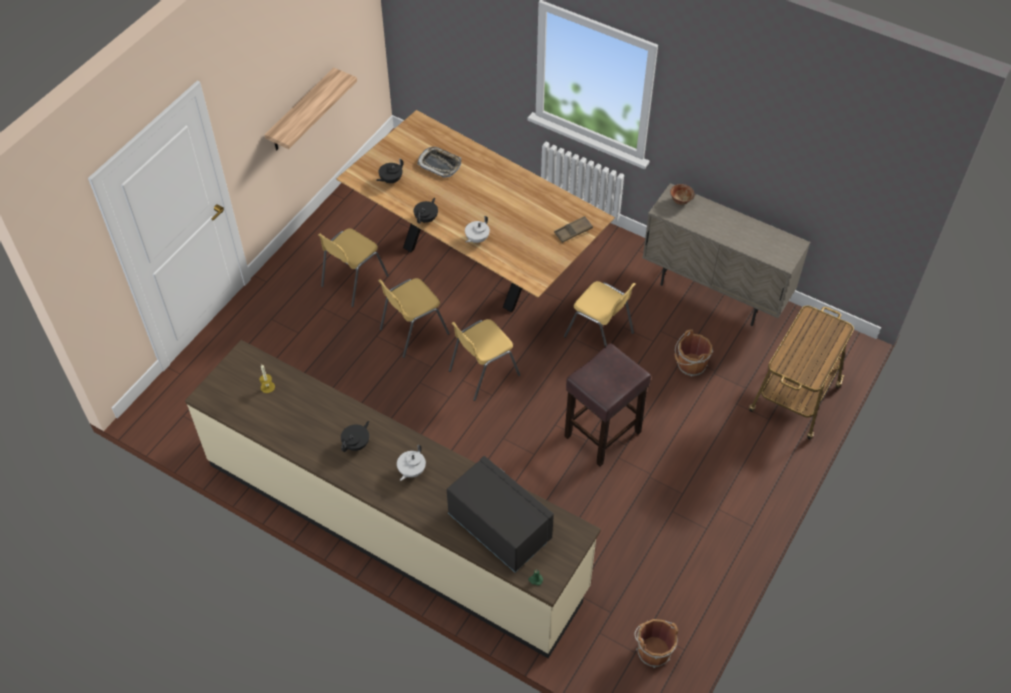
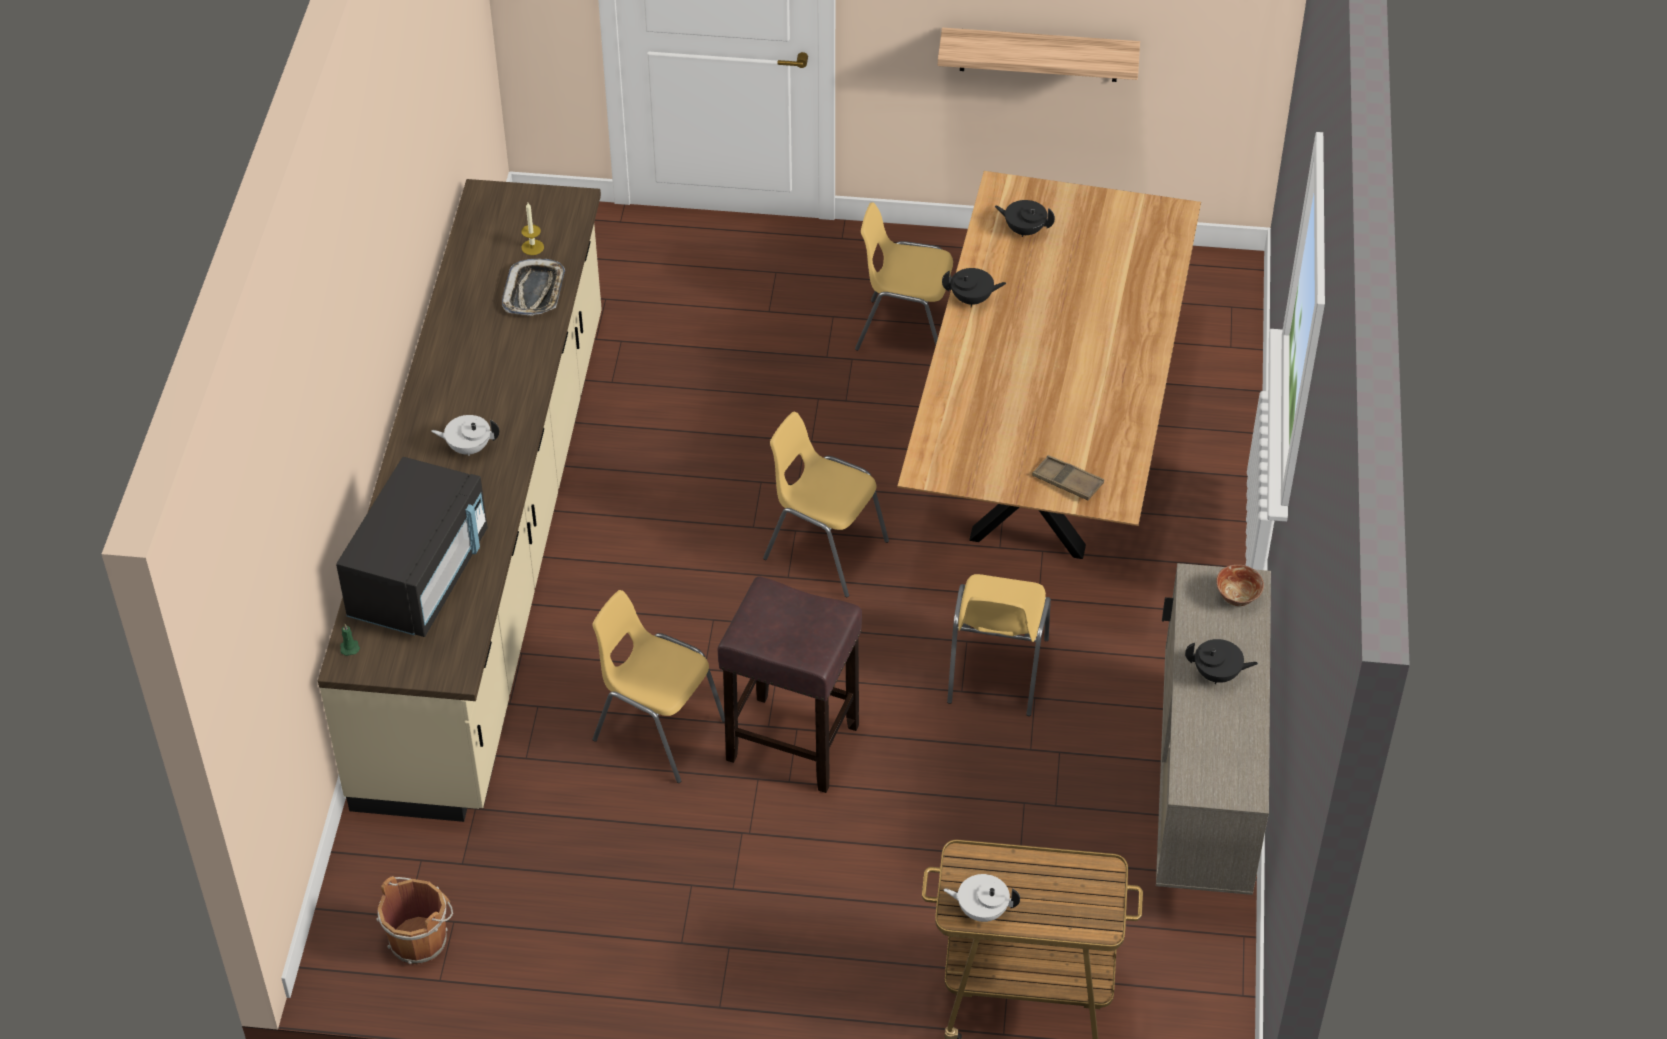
camera: 65 degrees right, 5 degrees down
black teapot [341,421,369,452] -> black teapot moved to [1185,639,1258,684]
yellow chair [378,278,450,358] -> yellow chair moved to [592,590,725,783]
tray [417,147,461,178] -> tray moved to [502,259,565,316]
white teapot [465,216,490,243] -> white teapot moved to [943,874,1020,922]
brown bucket [674,329,713,377] -> none

